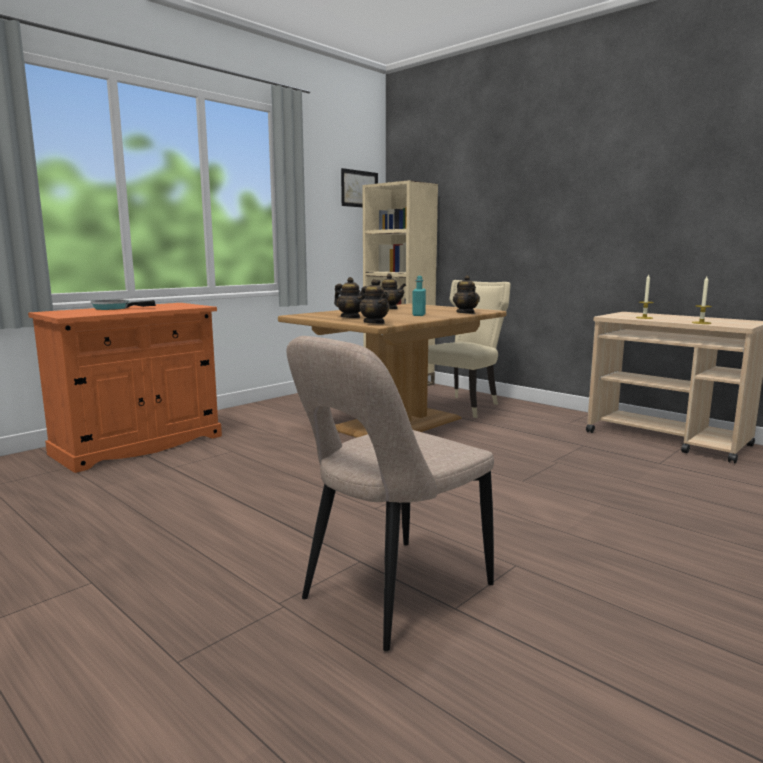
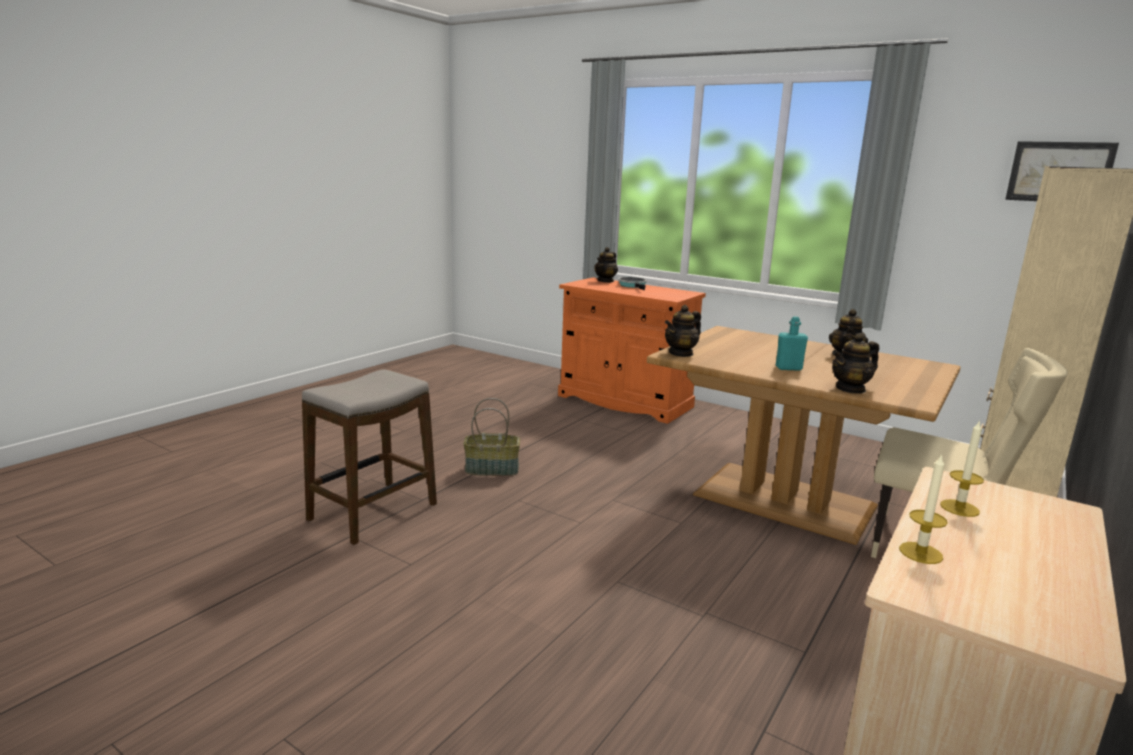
camera: 80 degrees right, 5 degrees up
beige chair [286,336,494,651] -> stool [302,369,437,545]
teapot [334,277,362,318] -> teapot moved to [594,247,618,283]
none -> basket [464,398,520,476]

